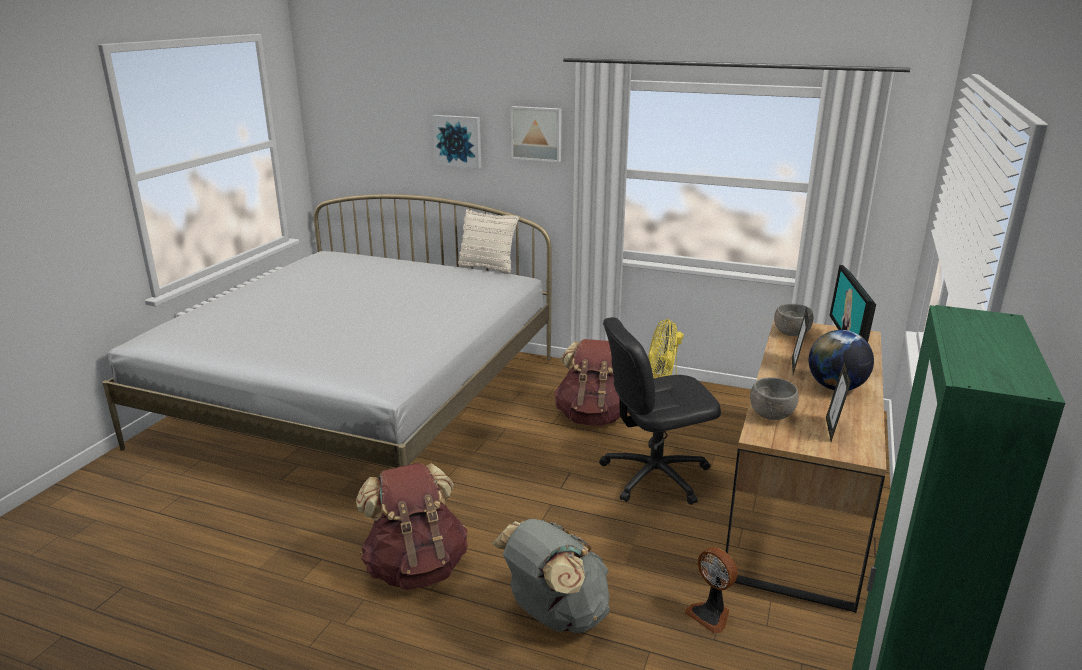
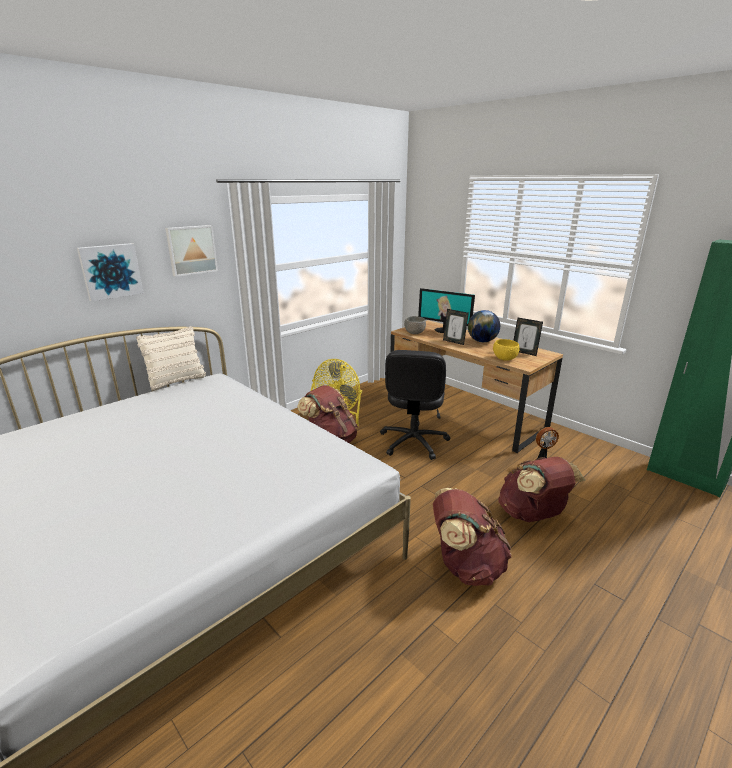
camera: 65 degrees left, 0 degrees up
grey backpack [492,519,610,633] -> brown backpack [498,457,585,522]
grey bowl [750,378,799,420] -> yellow bowl [493,339,520,361]

